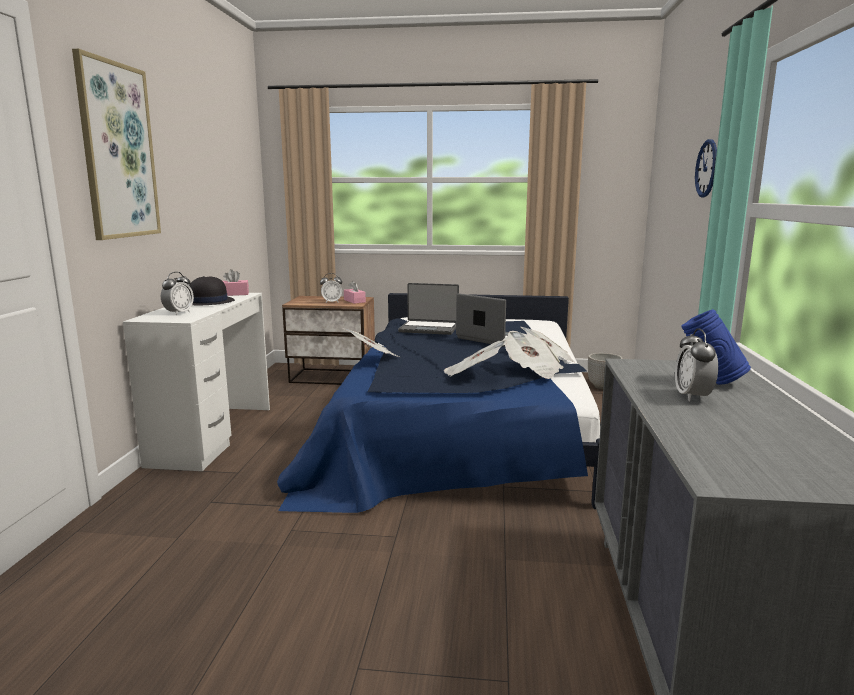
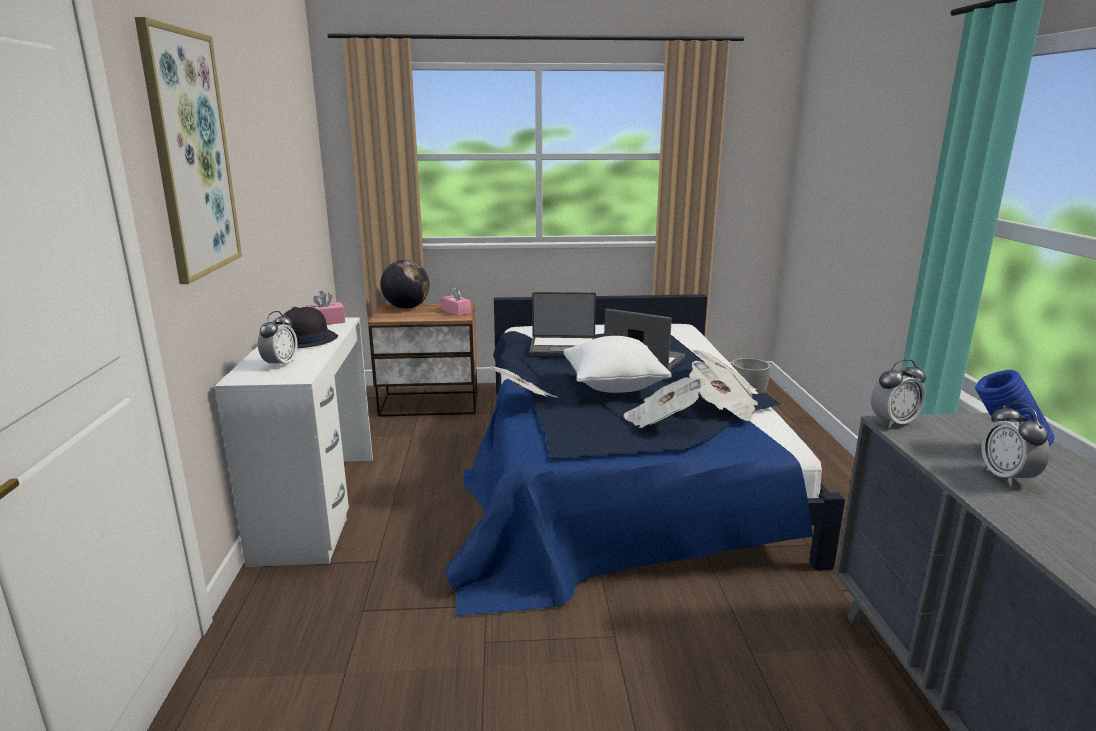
camera: 10 degrees left, 5 degrees up
alarm clock [320,273,342,303] -> alarm clock moved to [871,359,926,428]
wall clock [695,139,717,198] -> none
none -> globe [380,260,430,309]
none -> white pillow [564,336,672,393]

